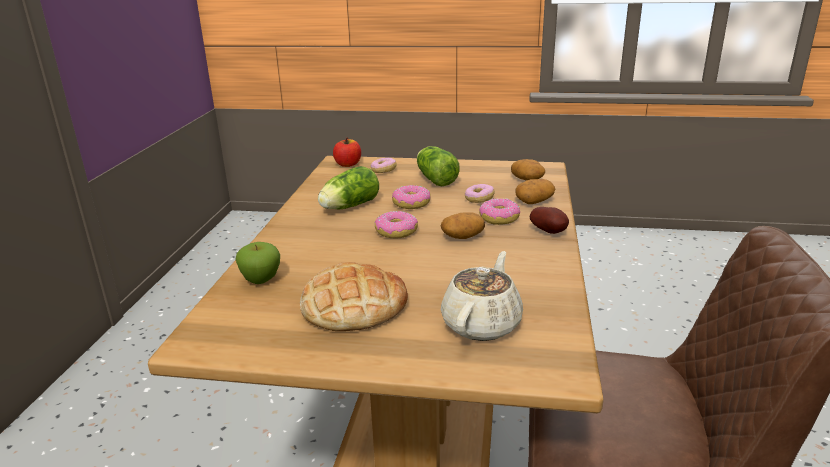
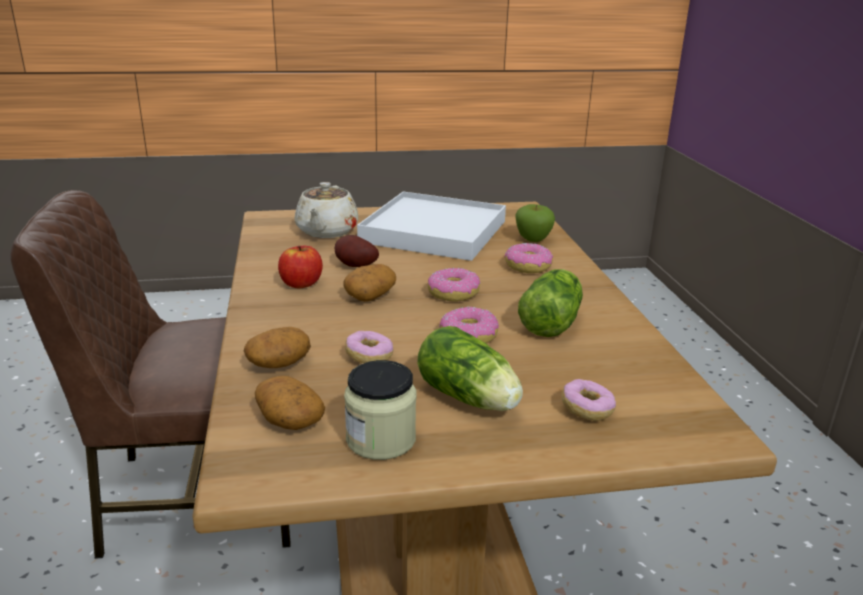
camera: 160 degrees right, 0 degrees up
bread [300,262,408,331] -> white tray [357,191,506,261]
apple [333,137,361,167] -> apple moved to [278,245,323,288]
donut [479,198,520,225] -> donut moved to [505,243,553,273]
potato [530,207,569,234] -> potato moved to [334,235,379,267]
none -> jar [344,360,417,460]

